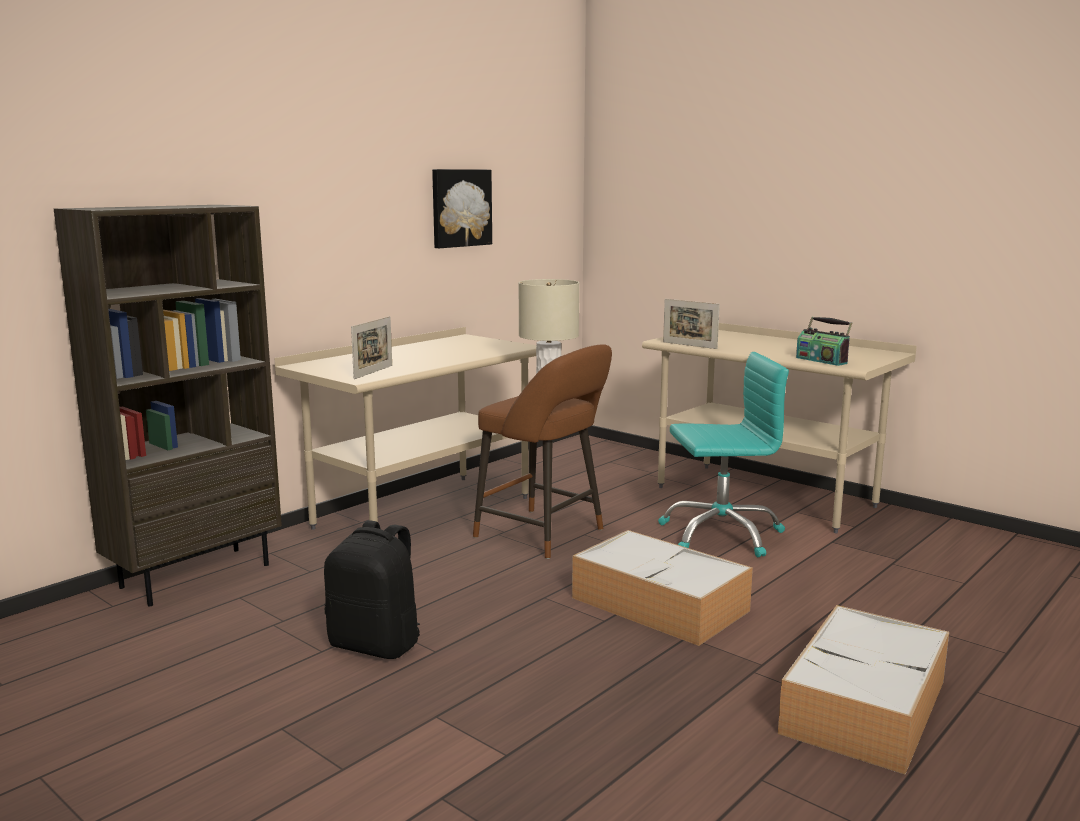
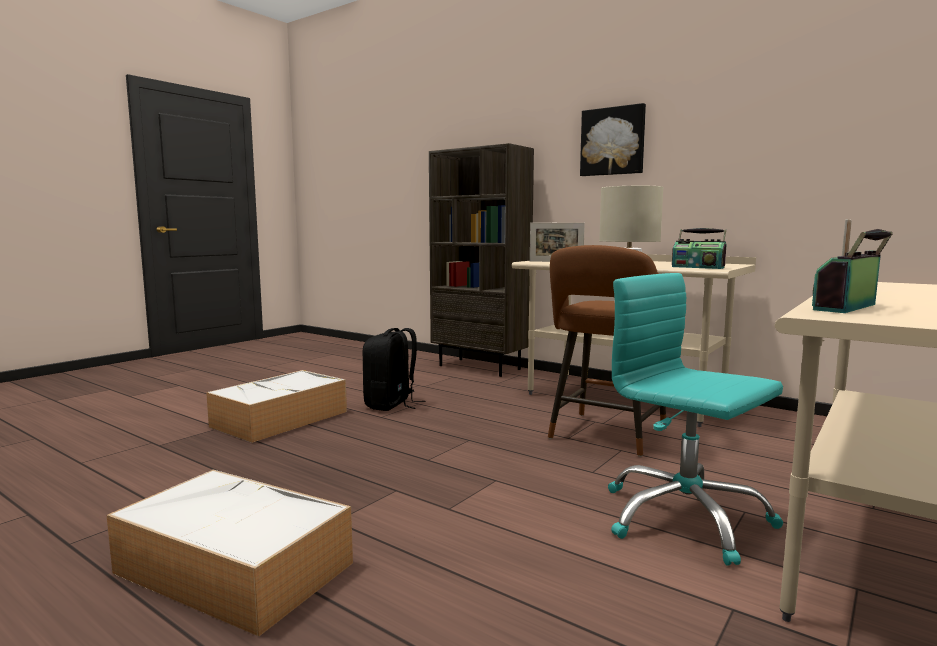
camera: 85 degrees right, 5 degrees down
picture [432,169,492,248] -> picture moved to [580,103,646,176]
storage box [572,530,753,646] -> storage box moved to [206,370,347,443]
turquoise office chair [658,352,789,557] -> turquoise office chair turned 150 degrees clockwise [608,273,783,566]
none -> radio [672,228,727,269]

